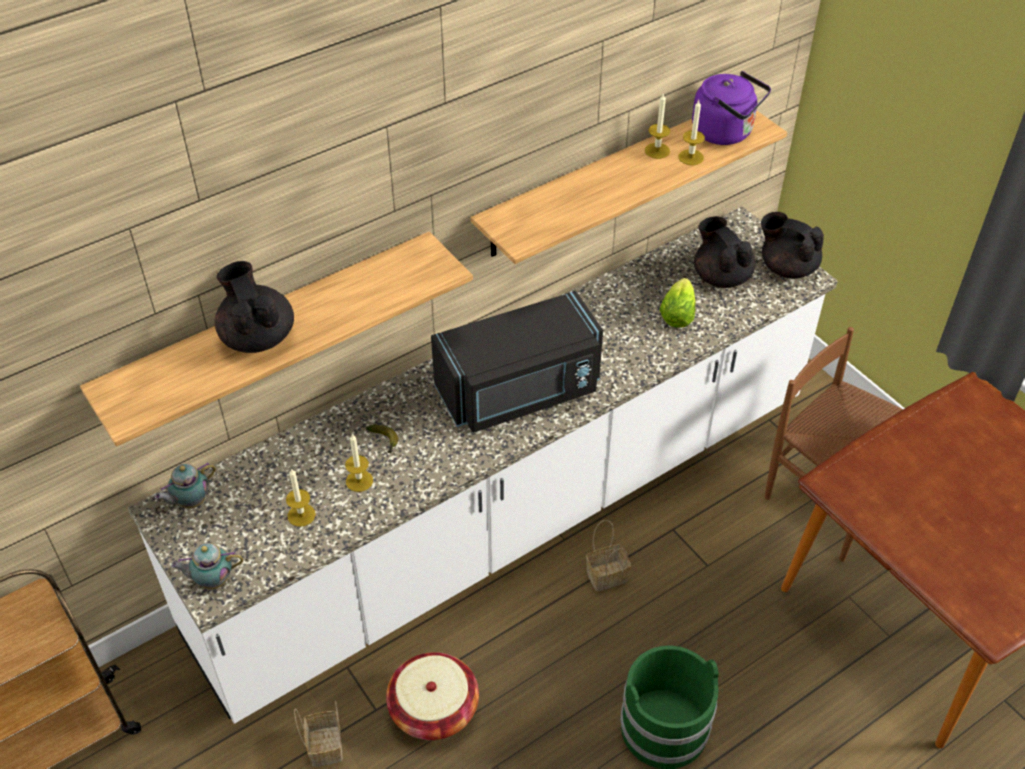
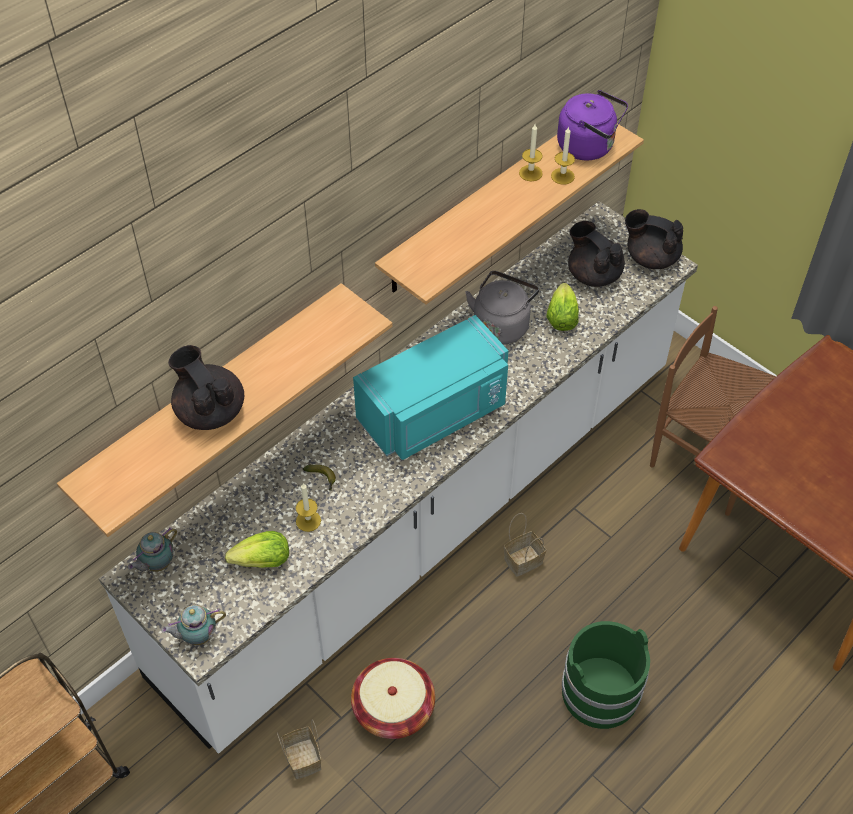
camera: 10 degrees left, 5 degrees up
candle [286,468,316,527] -> lettuce [225,531,289,568]
black microwave [431,291,603,432] -> turquoise microwave [353,315,508,460]
none -> grey kettle [465,271,539,345]

